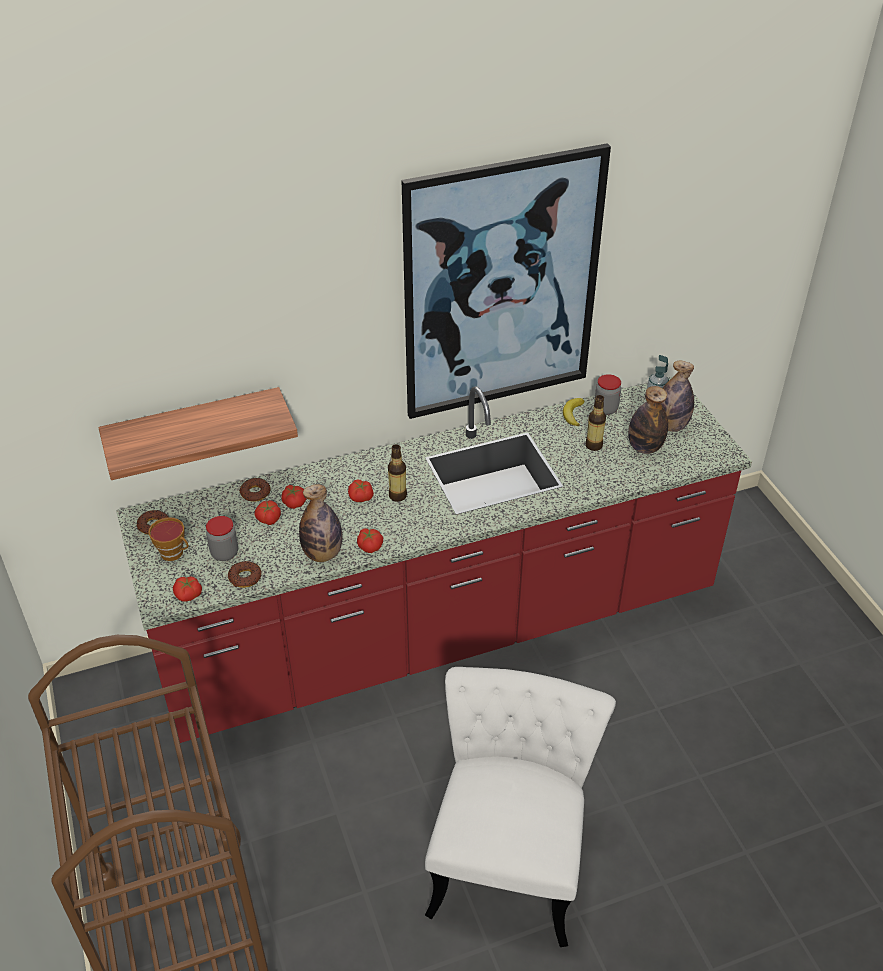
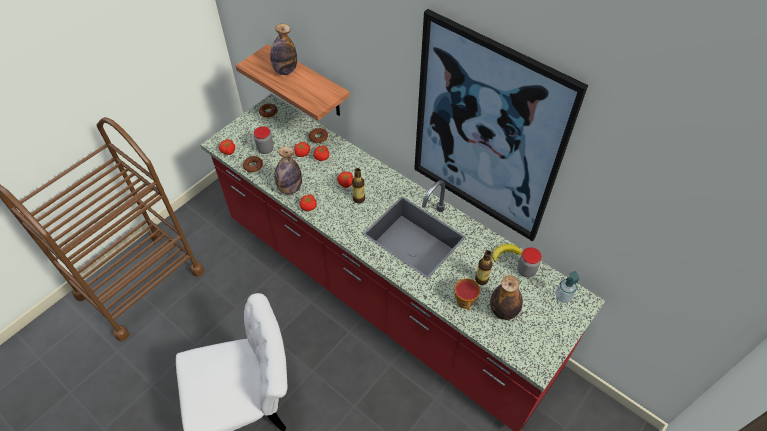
camera: 60 degrees right, 10 degrees up
cup [148,517,189,561] -> cup moved to [454,278,480,310]
bottle [661,361,694,432] -> bottle moved to [270,24,297,75]

